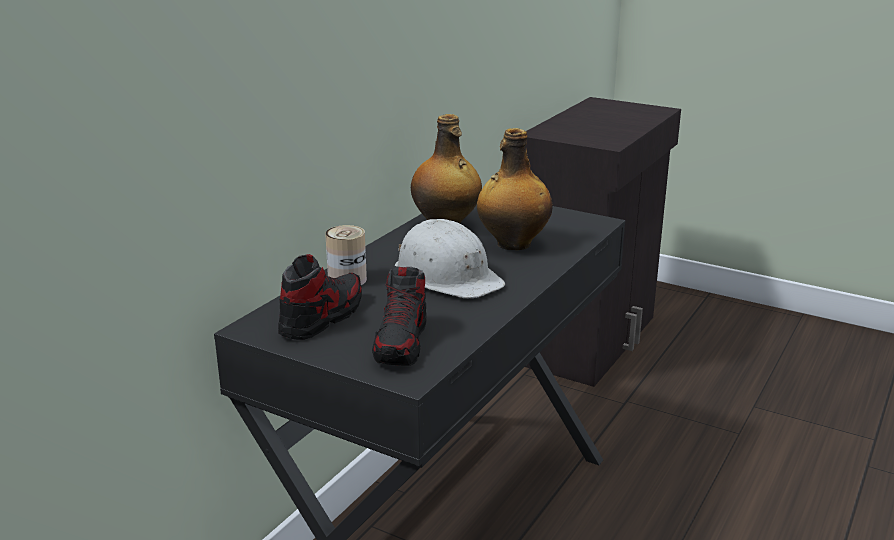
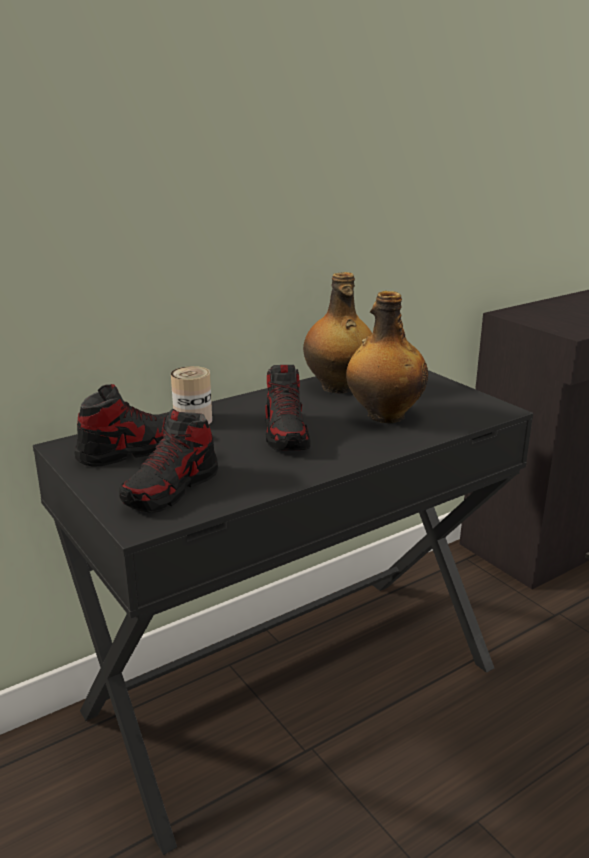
camera: 25 degrees right, 0 degrees up
white hard hat [395,219,505,298] -> shoe [265,365,311,451]

